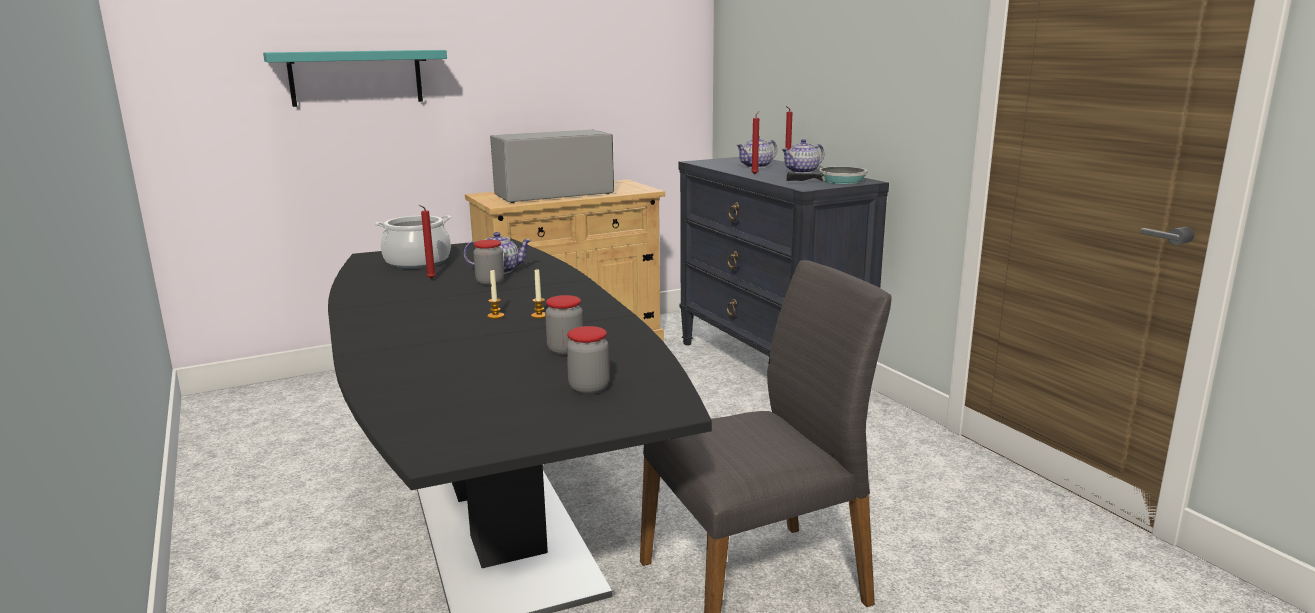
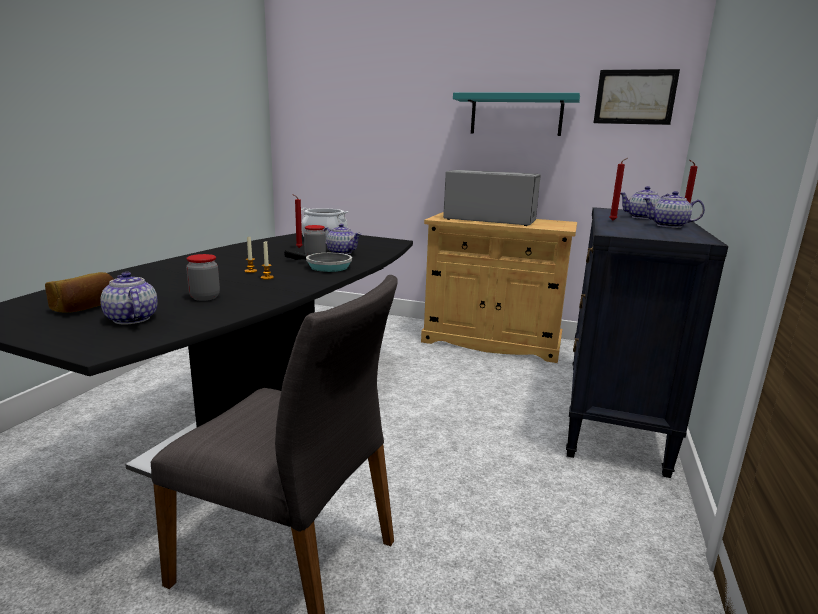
camera: 45 degrees right, 0 degrees up
turquoise shelf [263,50,447,107] -> turquoise shelf moved to [453,92,580,136]
jar [567,326,610,394] -> teapot [100,272,158,324]
frying pan [786,167,867,184] -> frying pan moved to [284,249,352,272]
none -> bread [45,272,114,313]
none -> picture [594,69,680,125]

